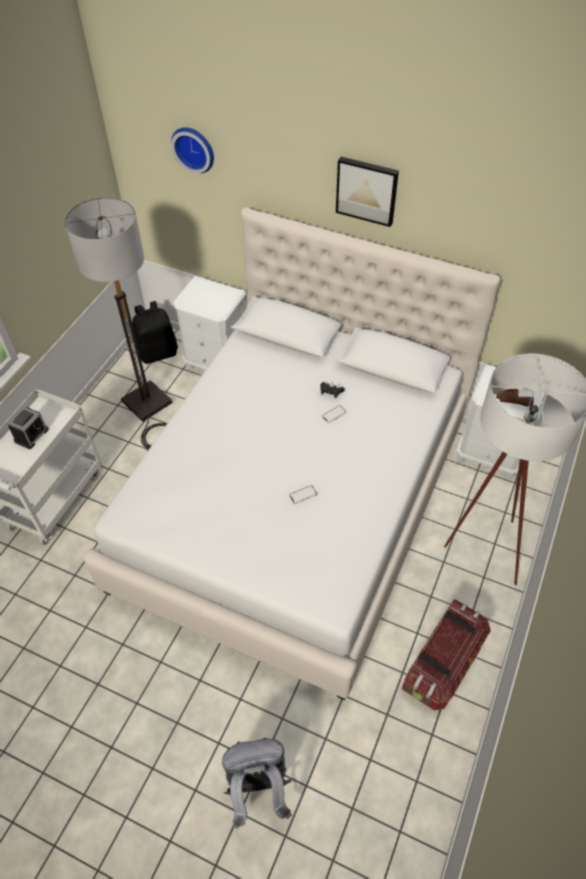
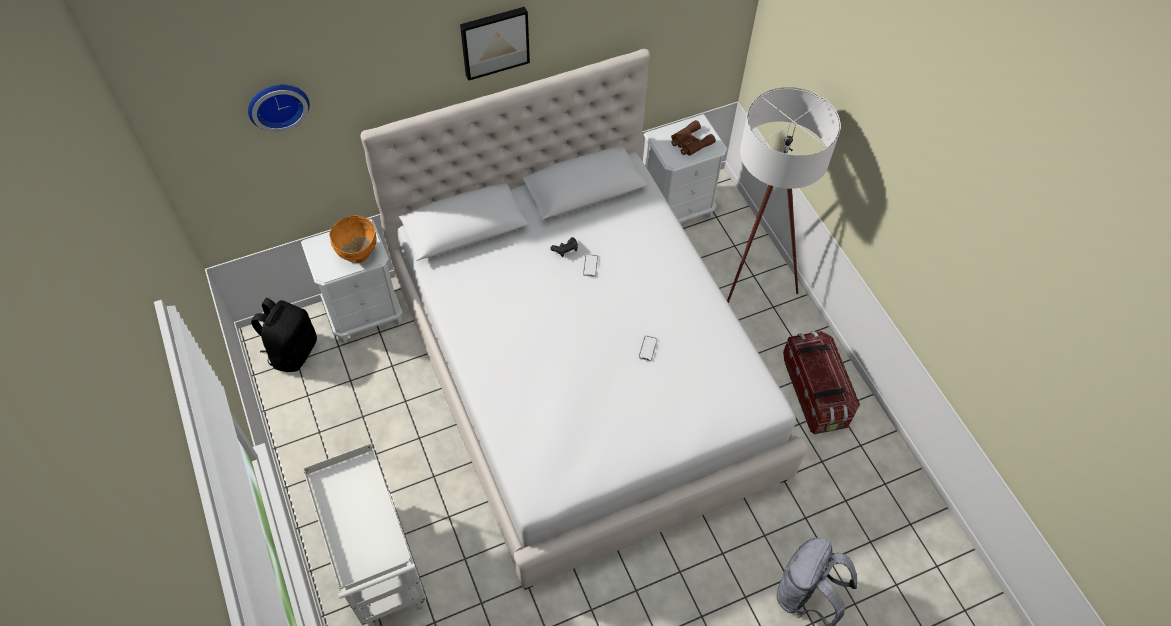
camera: 50 degrees left, 5 degrees up
alarm clock [7,406,49,449] -> none
floor lamp [65,197,172,451] -> none
none -> orange bowl [329,215,377,263]

